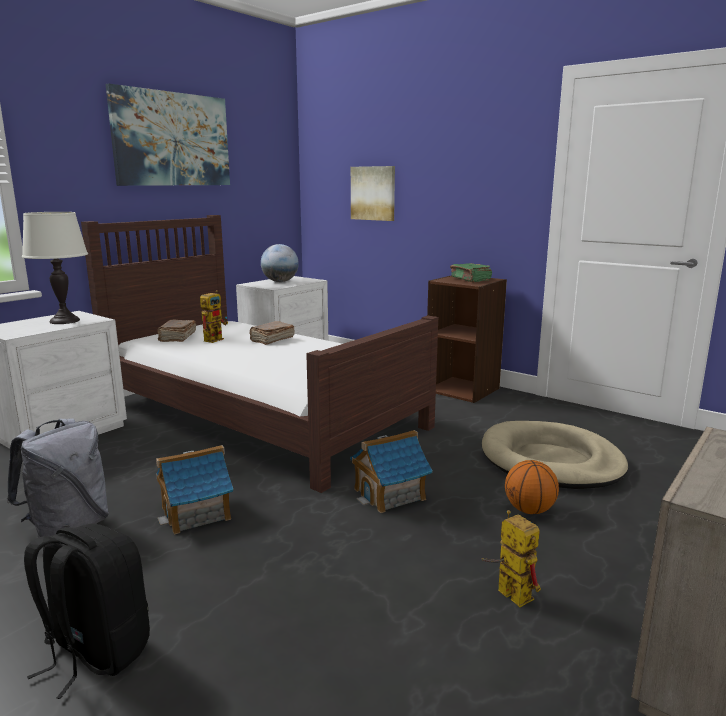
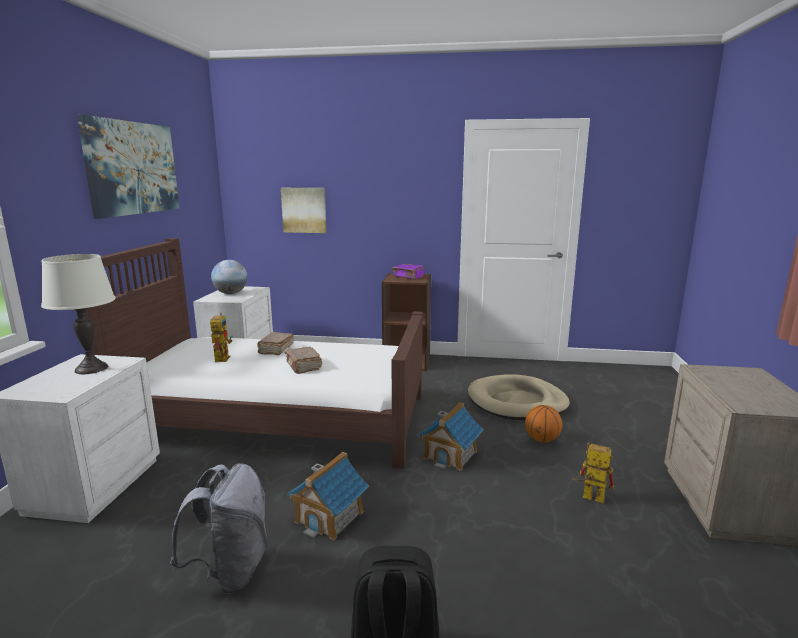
camera: 30 degrees left, 0 degrees up
brown book [157,319,196,342] -> brown book moved to [285,347,322,374]
green book [450,263,492,282] -> purple book [392,264,425,280]

